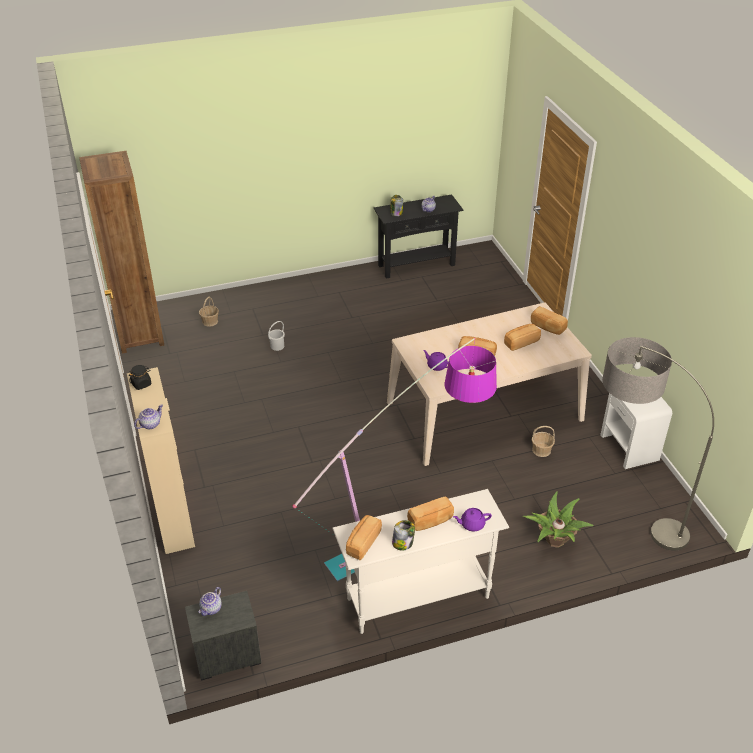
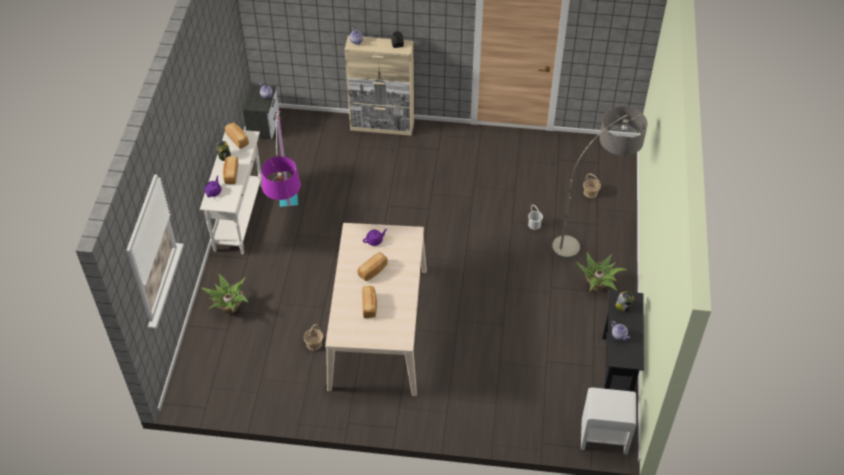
camera: 115 degrees right, 10 degrees up
brown bookcase [79,151,164,354] -> none
bread [531,306,568,335] -> none
white nightstand [600,393,672,469] -> white nightstand moved to [581,387,636,455]
floor lamp [602,337,714,551] -> floor lamp moved to [552,106,648,259]
none -> potted plant [576,252,627,291]

